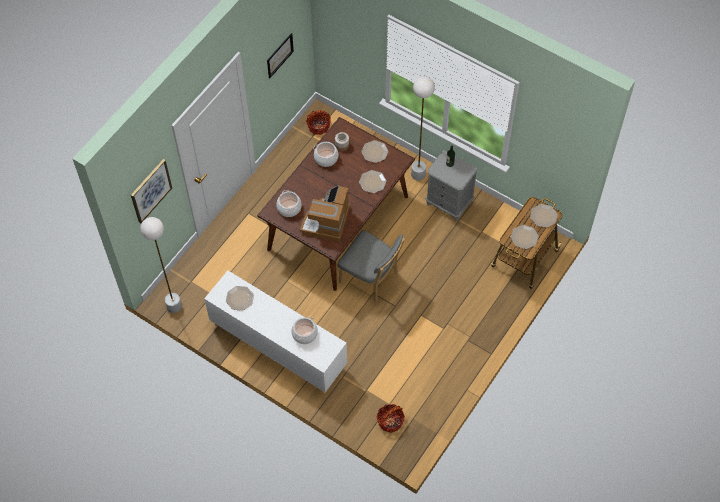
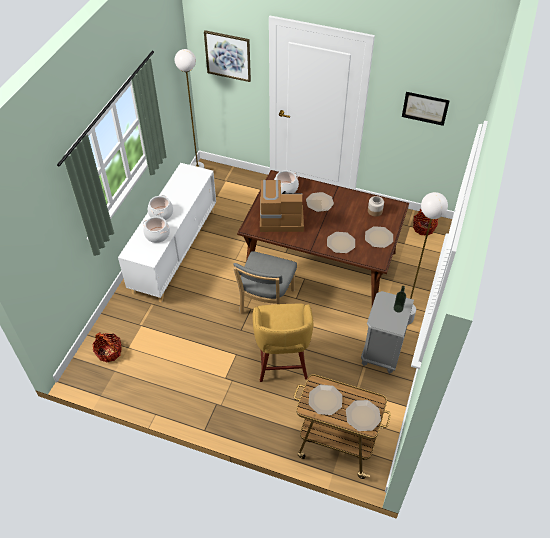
camera: 75 degrees right, 10 degrees down
plate [226,286,254,311] -> plate moved to [306,192,334,212]
cooking pot [314,142,338,167] -> cooking pot moved to [148,195,173,220]
none -> yellow stool [252,303,313,382]

